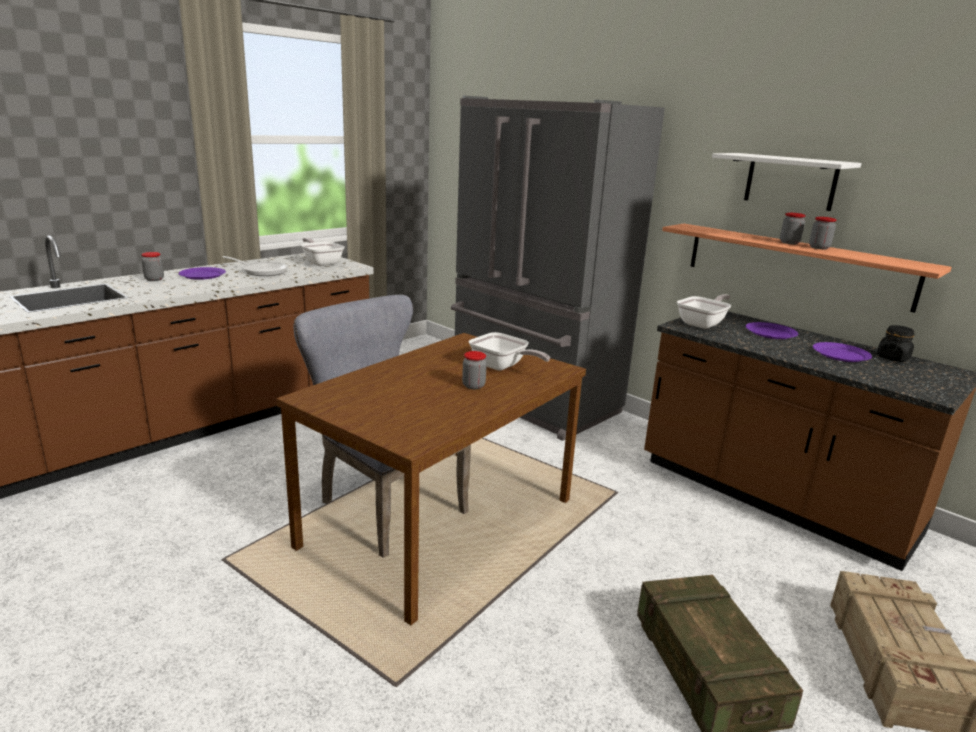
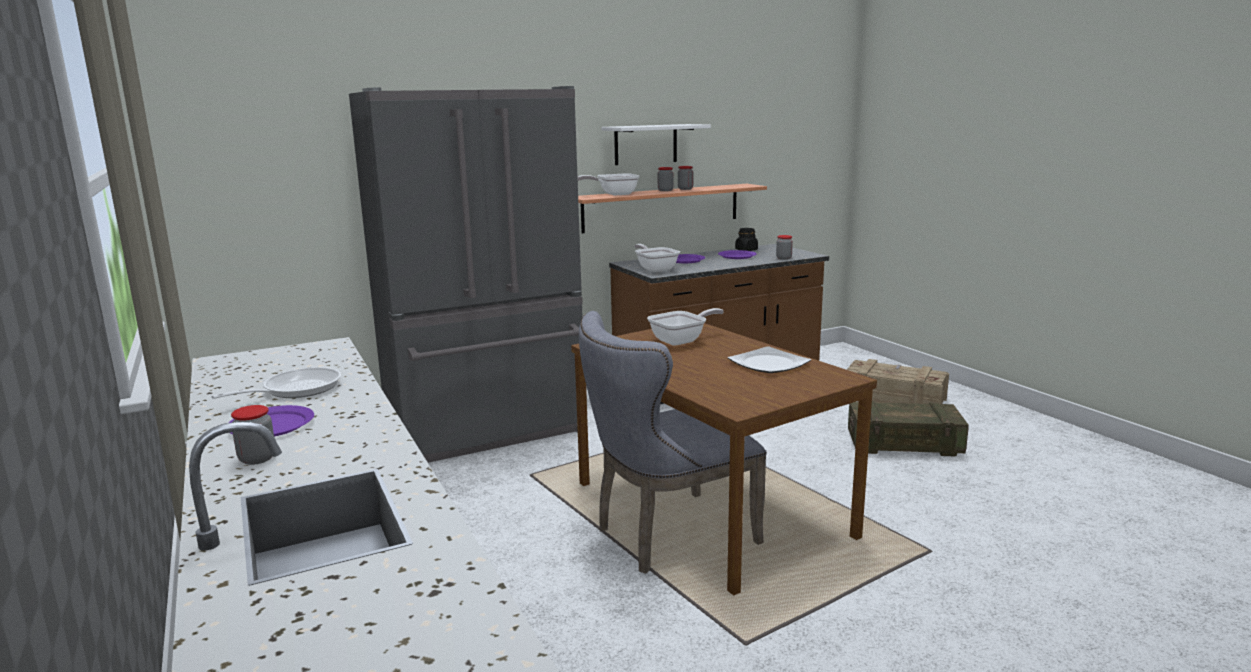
camera: 70 degrees left, 5 degrees down
frying pan [301,238,344,266] -> frying pan moved to [577,174,640,196]
jar [462,351,487,389] -> jar moved to [776,235,793,260]
none -> plate [728,346,811,373]

